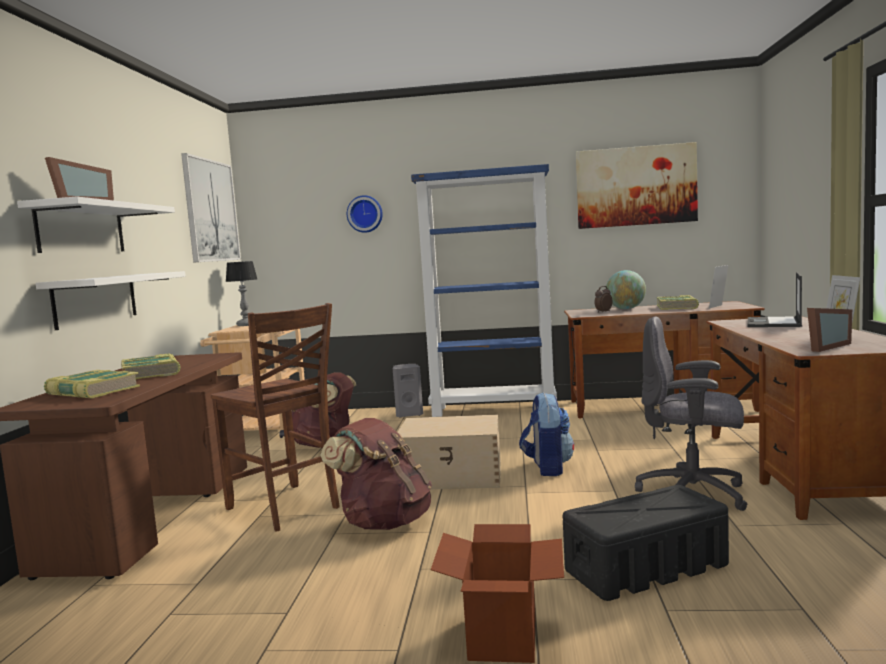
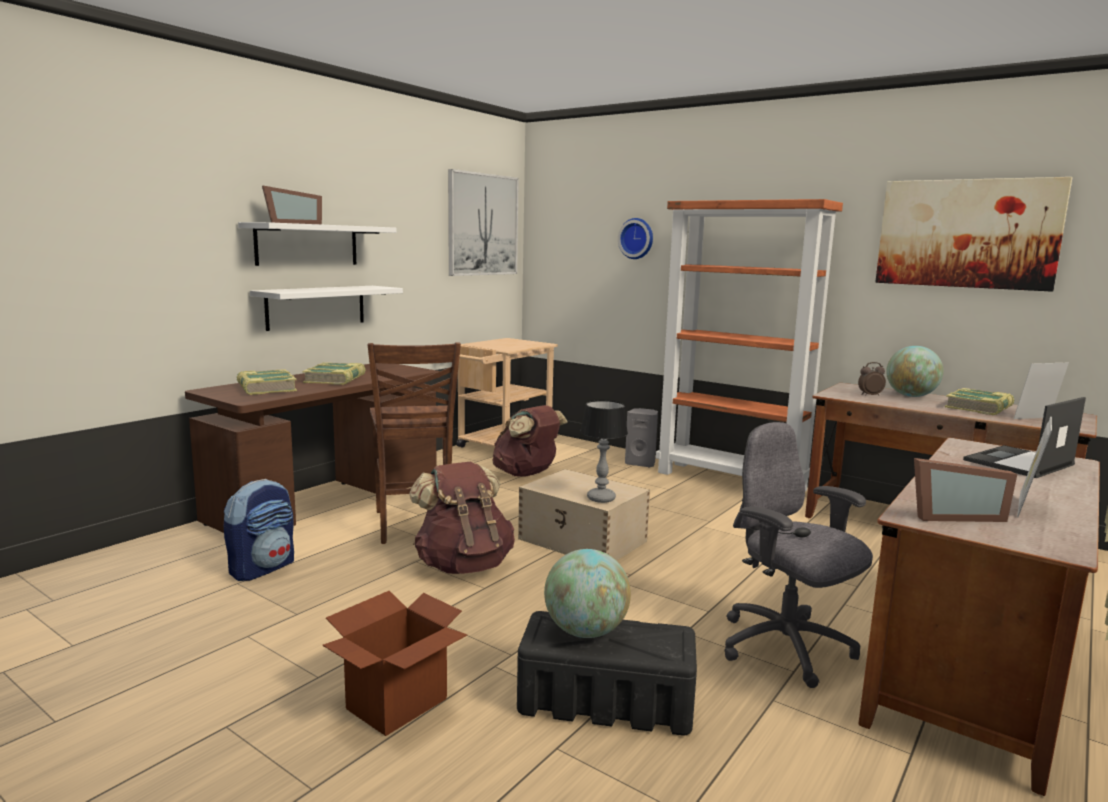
camera: 30 degrees right, 5 degrees up
table lamp [226,261,257,326] -> table lamp moved to [580,400,628,503]
blue bookcase [411,164,557,417] -> orange bookcase [656,199,843,492]
backpack [519,392,574,476] -> backpack moved to [224,479,294,581]
none -> globe [544,549,631,638]

